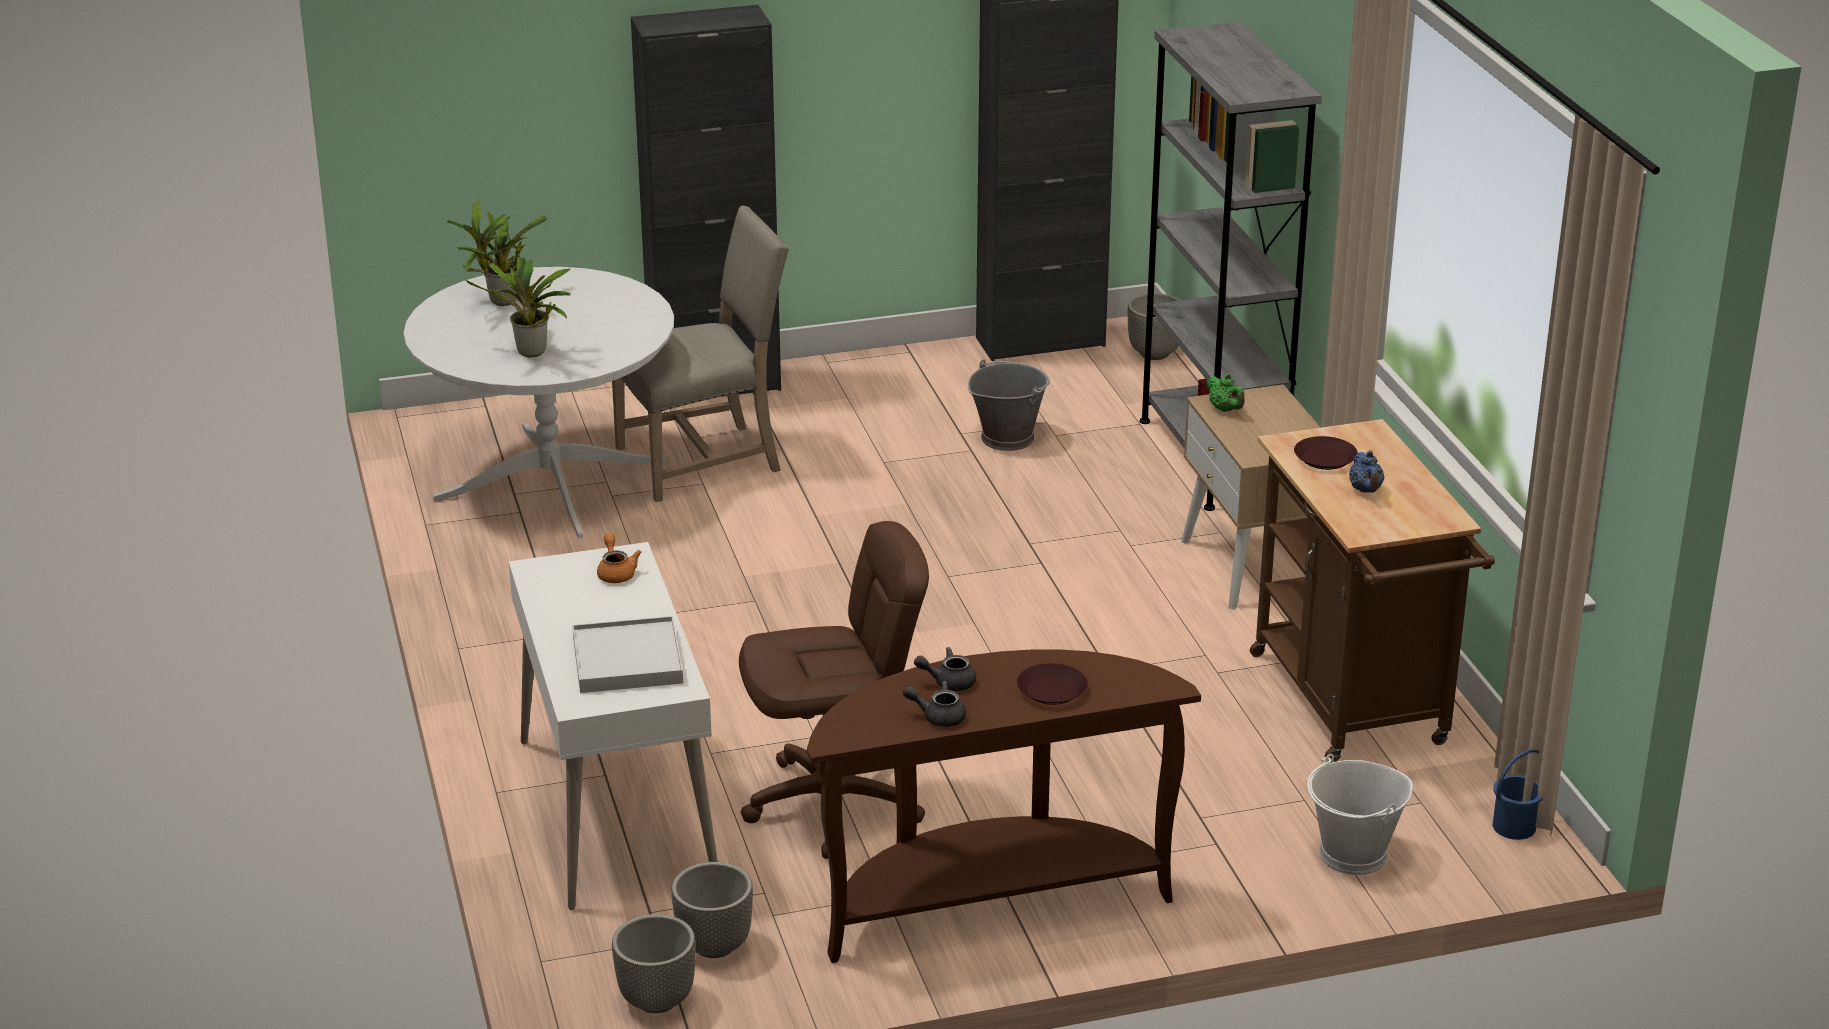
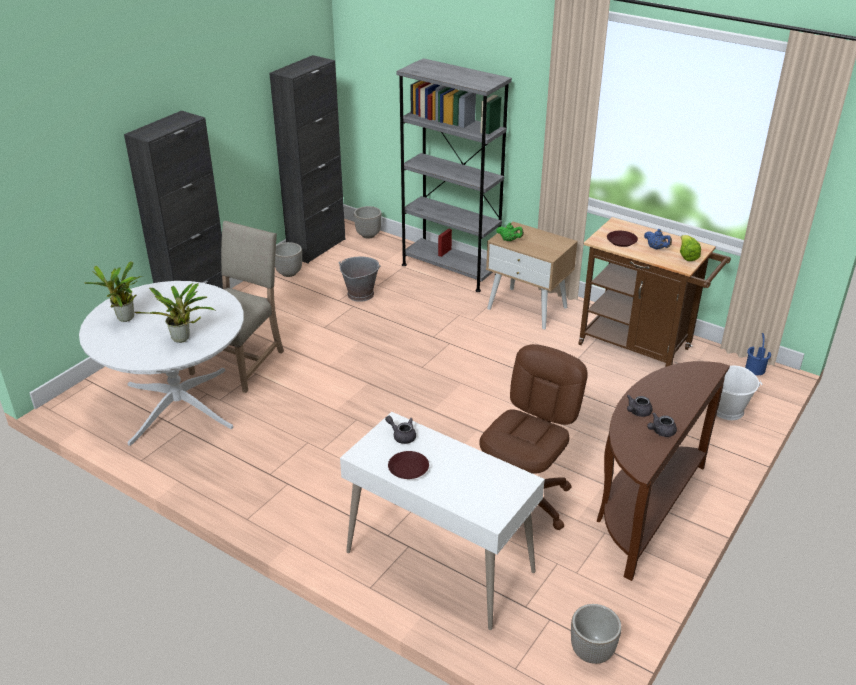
camera: 40 degrees left, 5 degrees up
white tray [572,616,683,693] -> none
orange teapot [597,533,641,583] -> grey teapot [385,416,416,444]
planter [671,862,753,958] -> planter moved to [275,242,302,277]
brown plate [1017,663,1088,705] -> brown plate moved to [388,451,429,479]
none -> lettuce [680,235,701,261]

